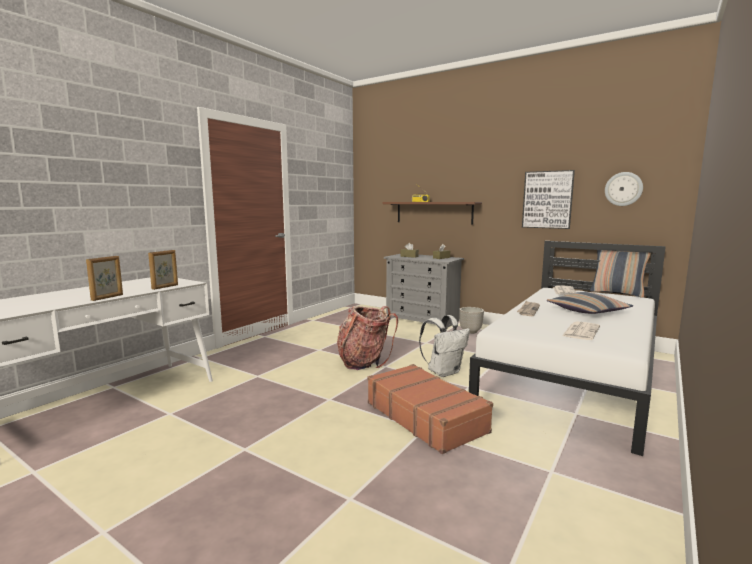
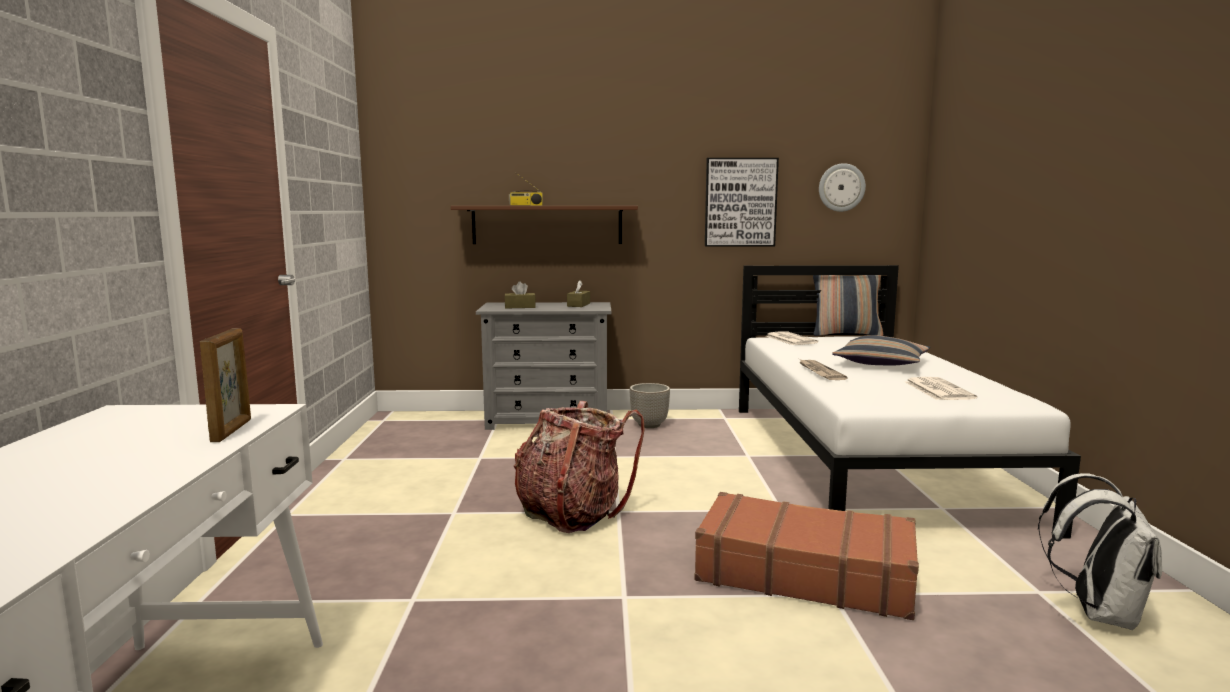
camera: 35 degrees left, 0 degrees up
picture frame [86,256,123,301] -> none
white backpack [419,315,470,377] -> white backpack moved to [1038,473,1162,630]

